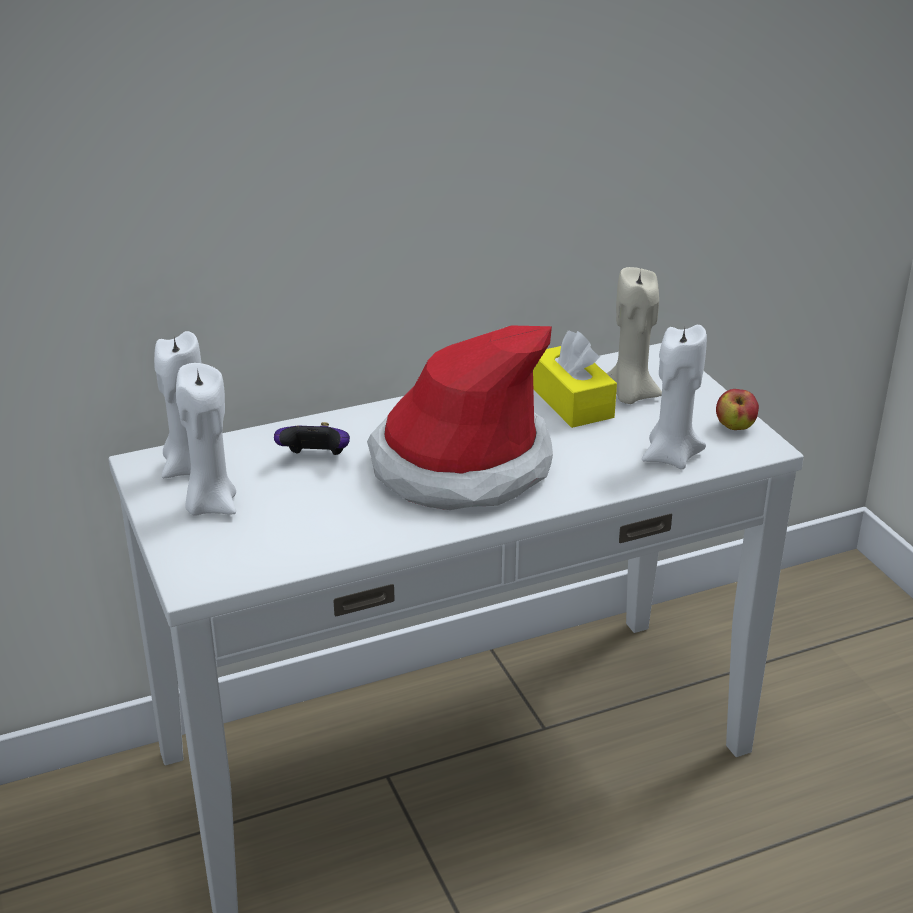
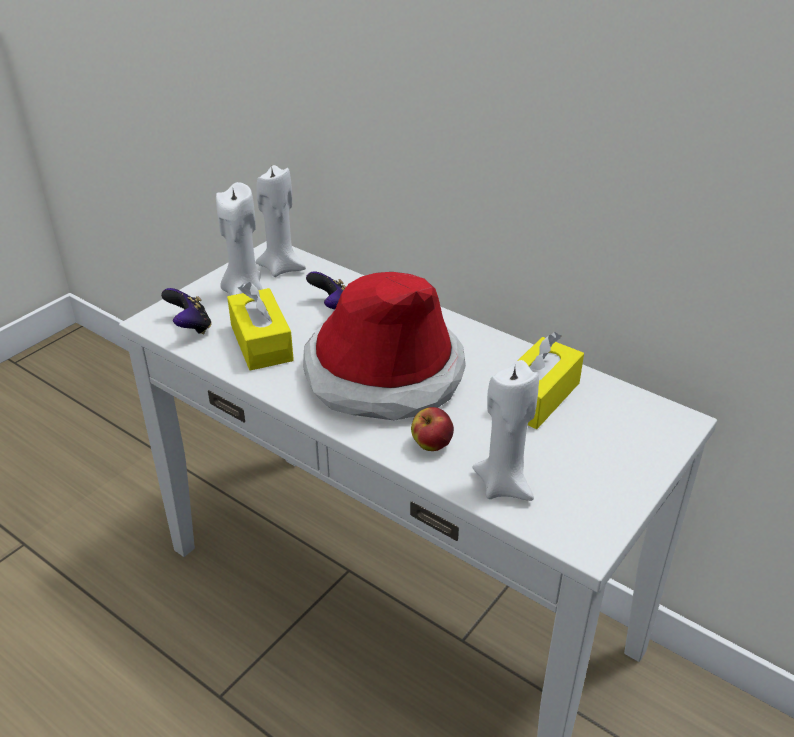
camera: 60 degrees right, 5 degrees up
beige candle [606,267,662,404] -> none
apple [716,389,759,430] -> apple moved to [411,407,454,451]
none -> game controller [161,288,212,334]
none -> yellow tissue box [227,282,294,371]

